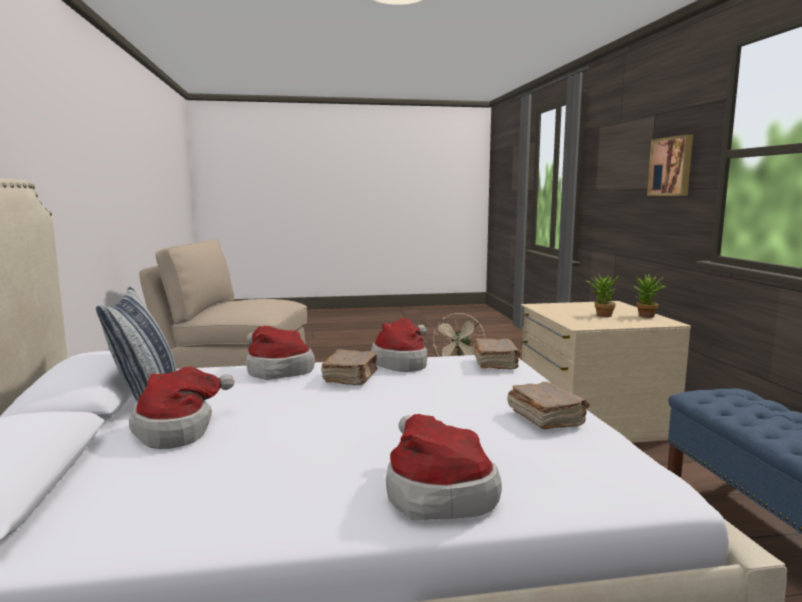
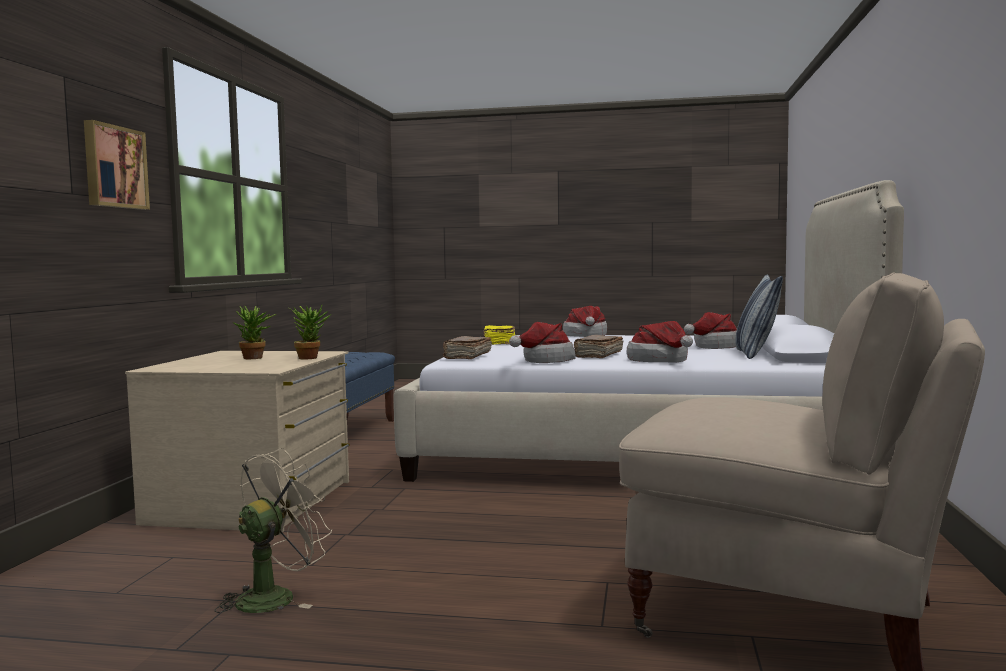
camera: 160 degrees left, 5 degrees down
brown book [507,382,590,430] -> yellow book [483,325,515,345]
potted plant [634,274,666,318] -> potted plant moved to [289,305,330,359]

